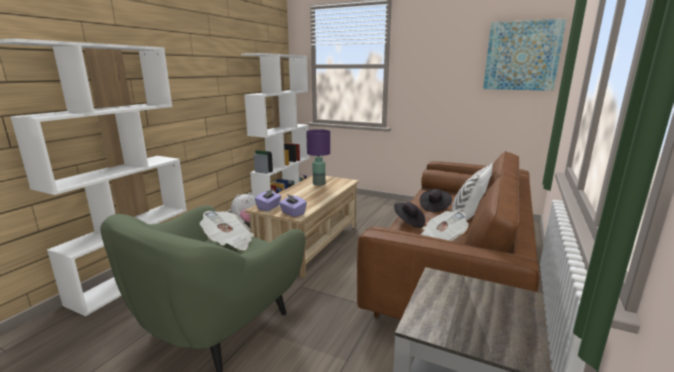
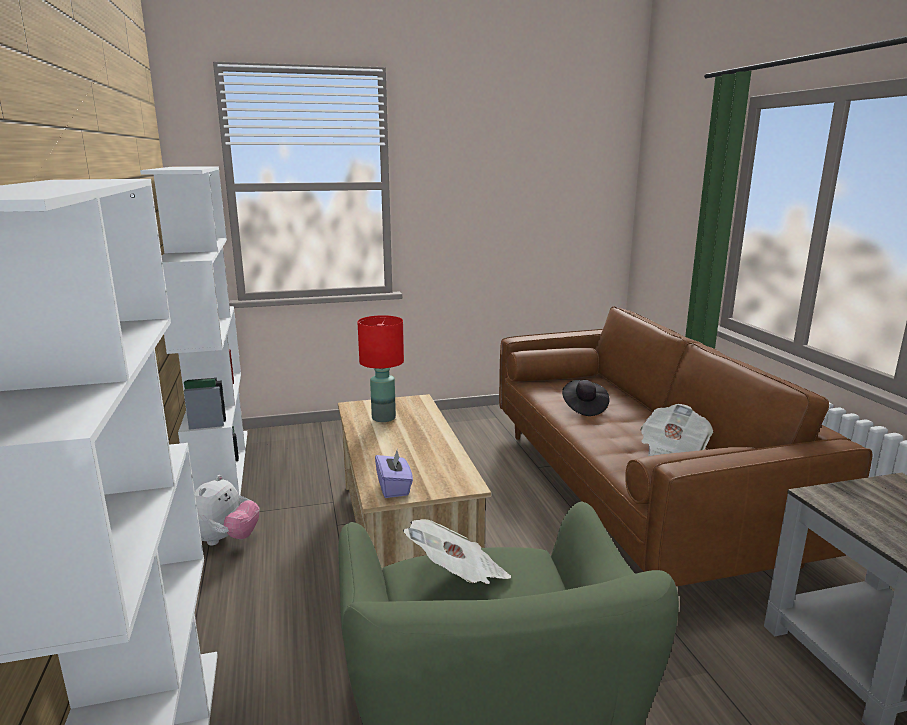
camera: 40 degrees left, 0 degrees up
purple tissue box [279,194,307,217] -> none
purple table lamp [306,129,330,186] -> red table lamp [358,315,404,422]
black hat [394,202,425,228] -> none
white pillow [451,163,493,221] -> none
picture [483,19,566,91] -> none

